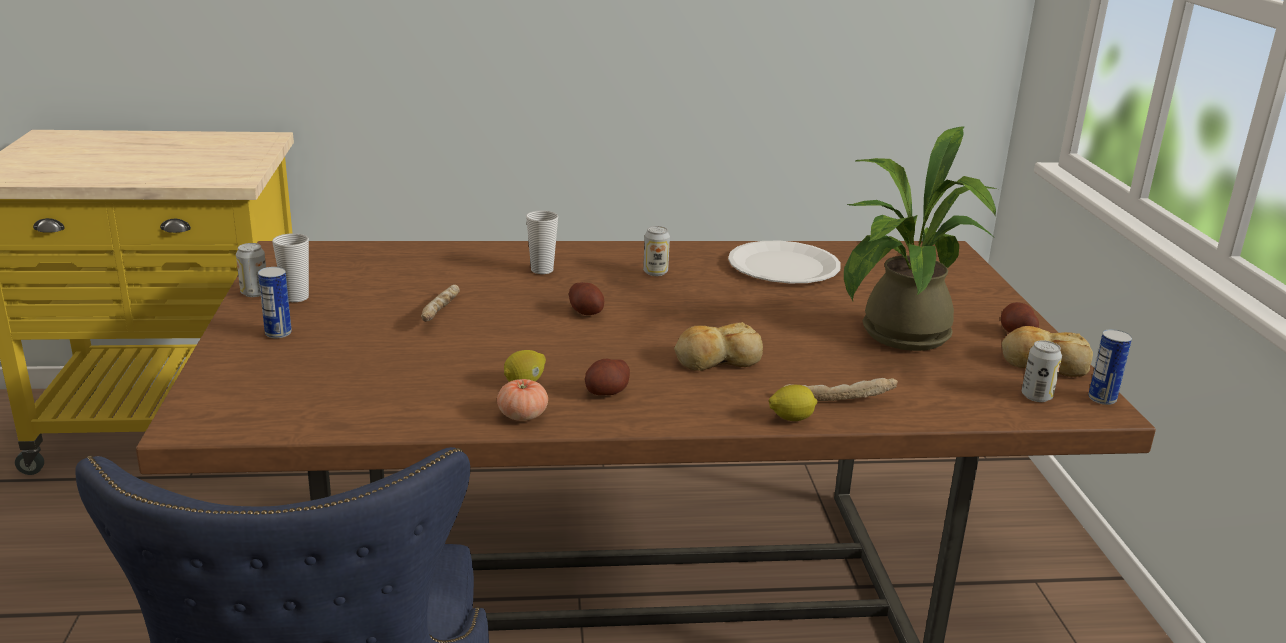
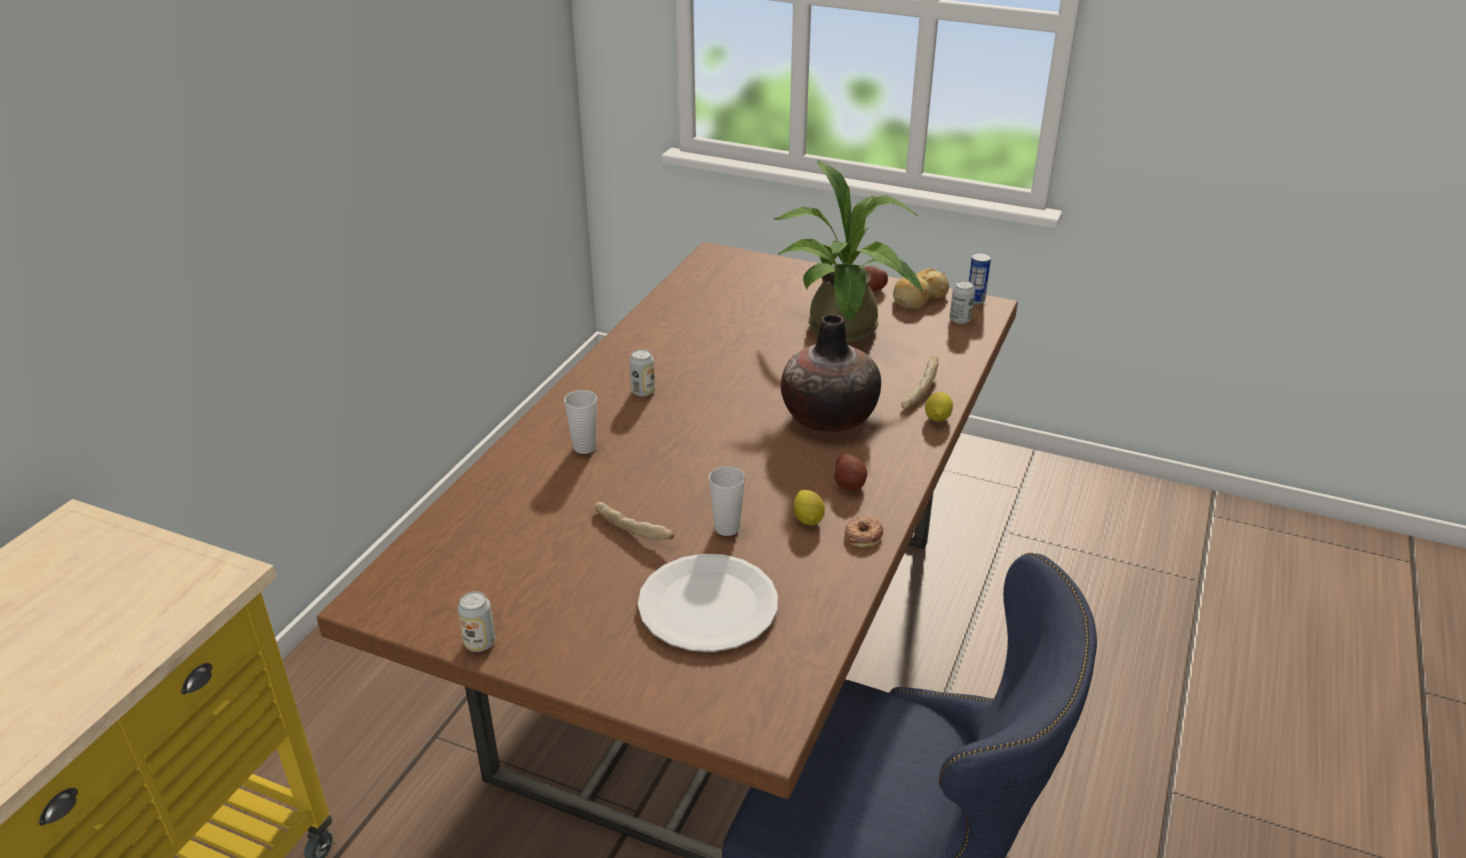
camera: 60 degrees left, 10 degrees up
can [258,267,292,338] -> none
cup [272,233,309,302] -> cup moved to [709,466,745,536]
tomato [497,379,548,421] -> donut [845,517,883,548]
potato [569,282,604,315] -> none
bread [674,322,763,371] -> vase [781,315,881,433]
white plate [728,241,841,283] -> white plate moved to [638,554,778,652]

